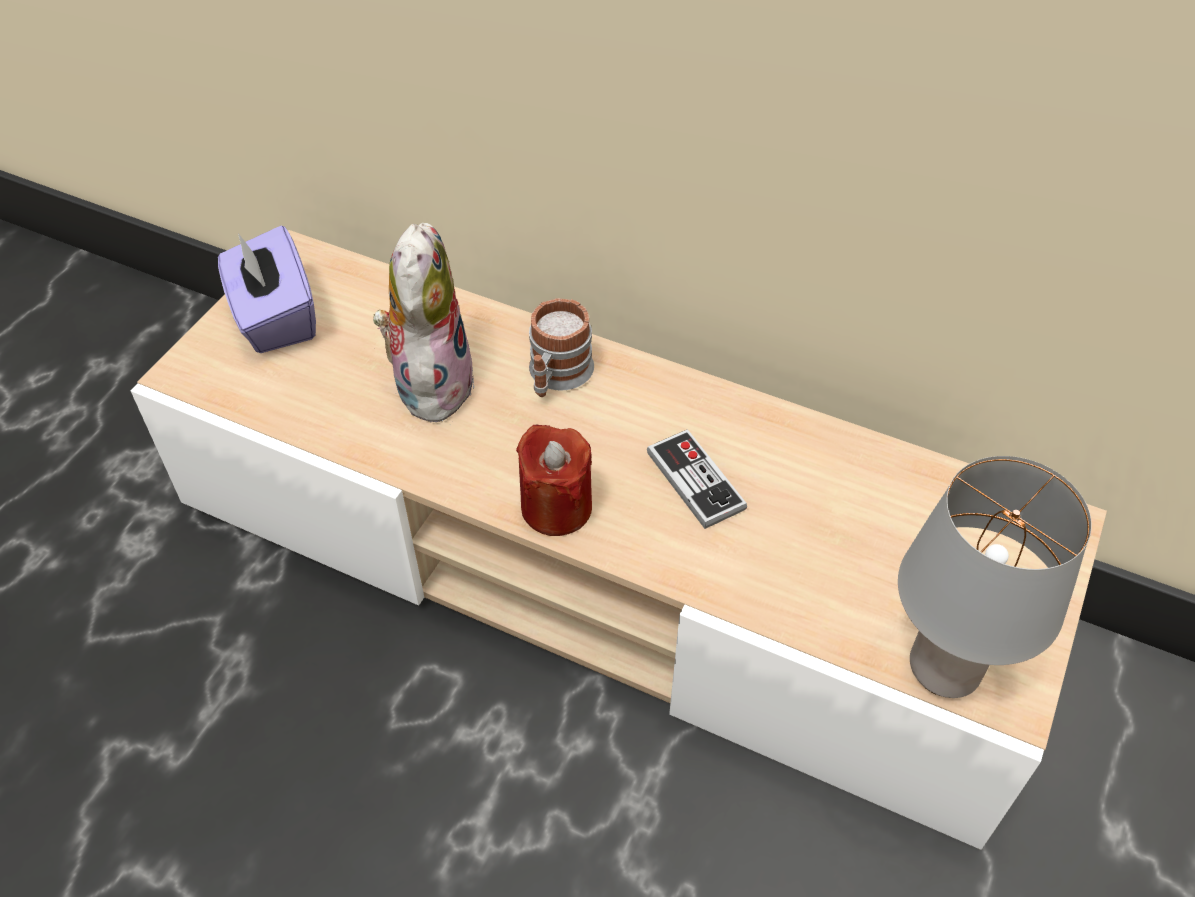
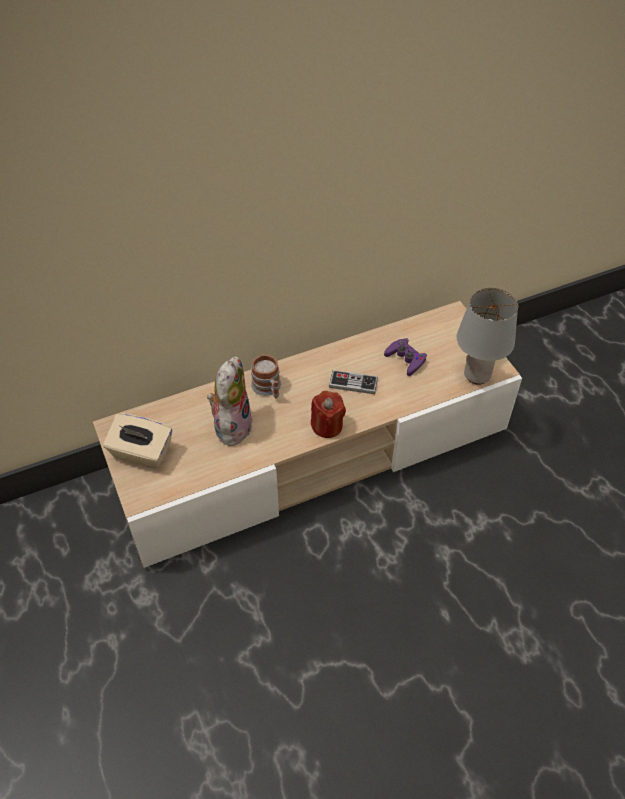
camera: 50 degrees left, 0 degrees up
purple tissue box [218,226,316,353] -> beige tissue box [103,414,172,469]
plush toy [373,223,474,422] -> plush toy turned 60 degrees clockwise [207,356,252,446]
none -> purple game controller [384,338,427,376]

